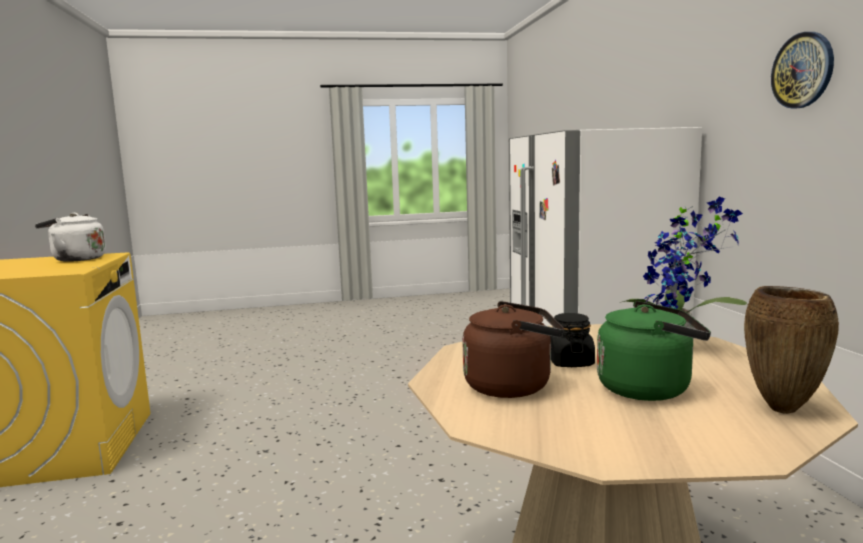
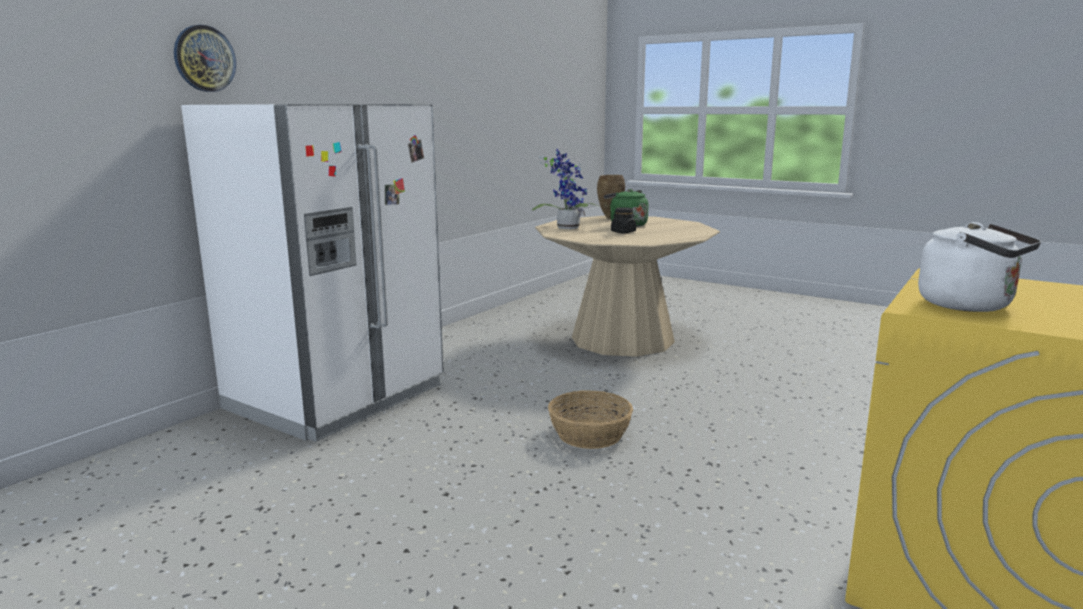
camera: 135 degrees left, 5 degrees up
brown kettle [462,301,564,398] -> none
wall clock [771,32,834,109] -> wall clock moved to [174,25,236,92]
none -> basket [548,391,633,449]

